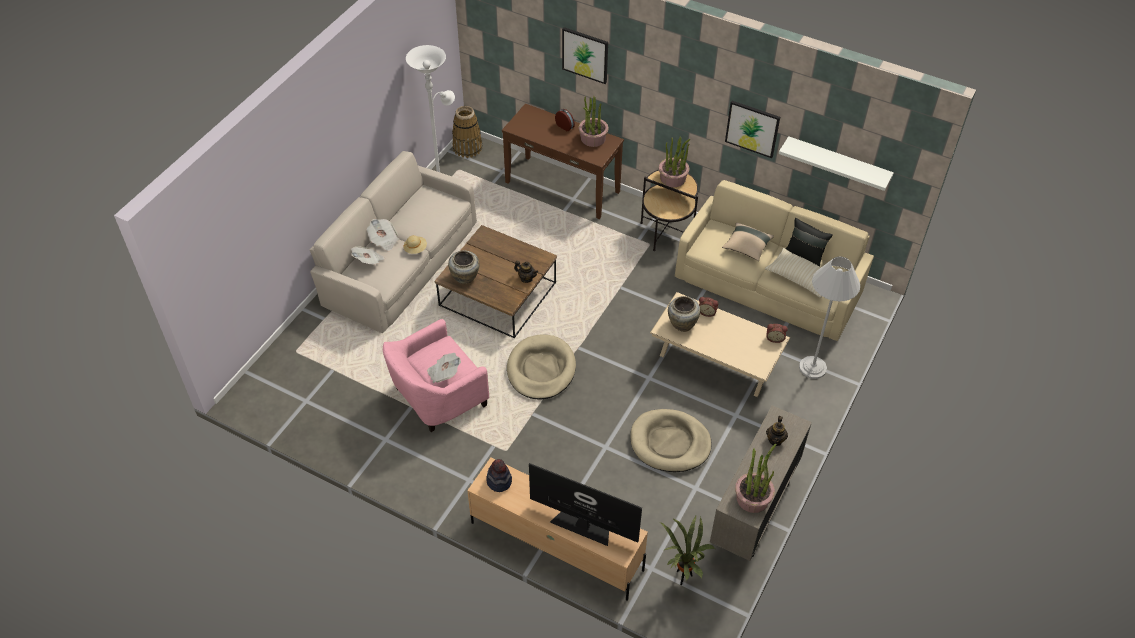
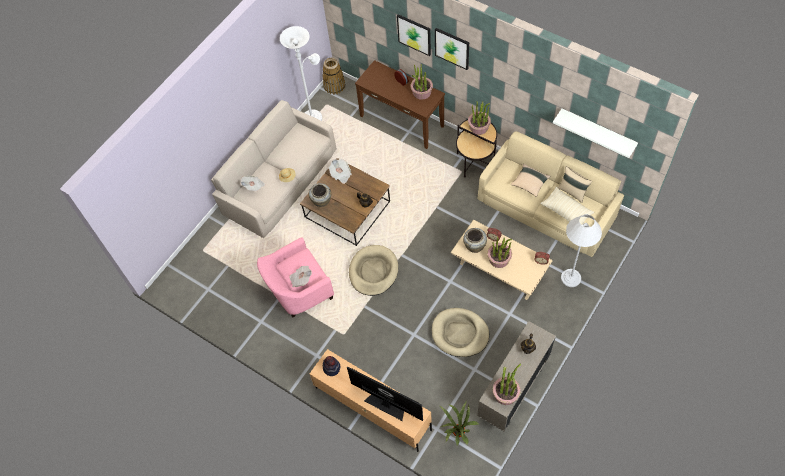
camera: 10 degrees right, 10 degrees up
newspaper [367,219,399,251] -> newspaper moved to [329,159,352,184]
picture [725,101,780,158] -> picture moved to [435,28,469,70]
black pillow [786,218,833,266] -> beige pillow [558,166,592,203]
none -> potted plant [487,236,512,268]

